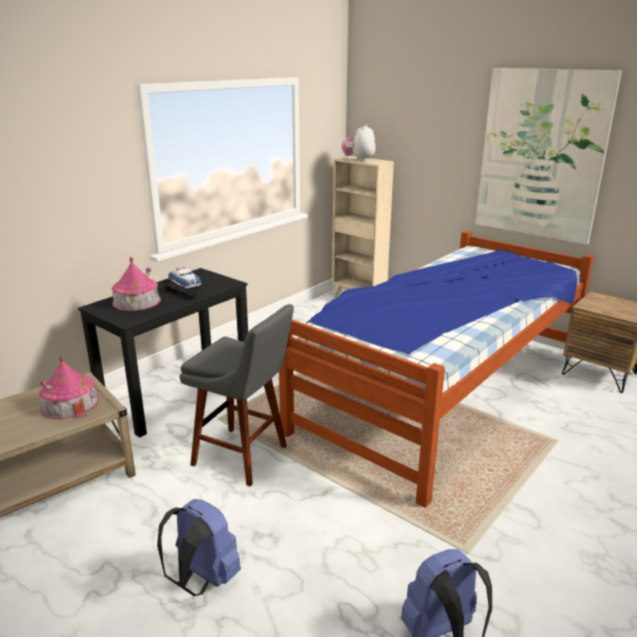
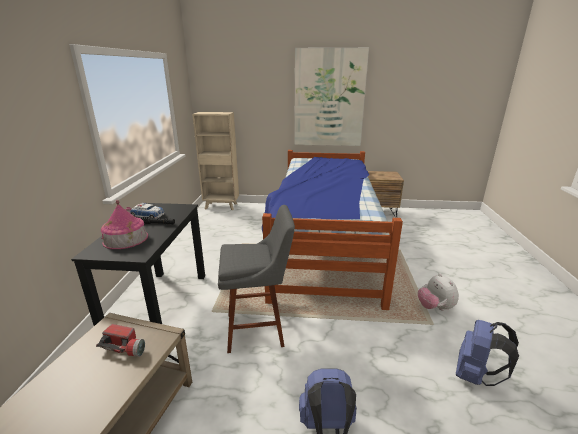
camera: 35 degrees left, 0 degrees up
toy house [39,355,99,419] -> flashlight [96,324,145,357]
plush toy [342,125,375,161] -> plush toy moved to [418,273,459,311]

